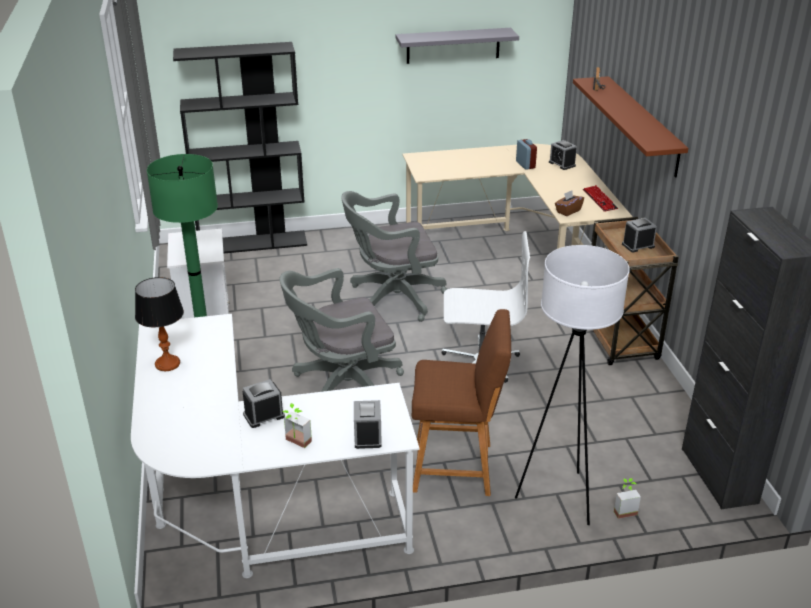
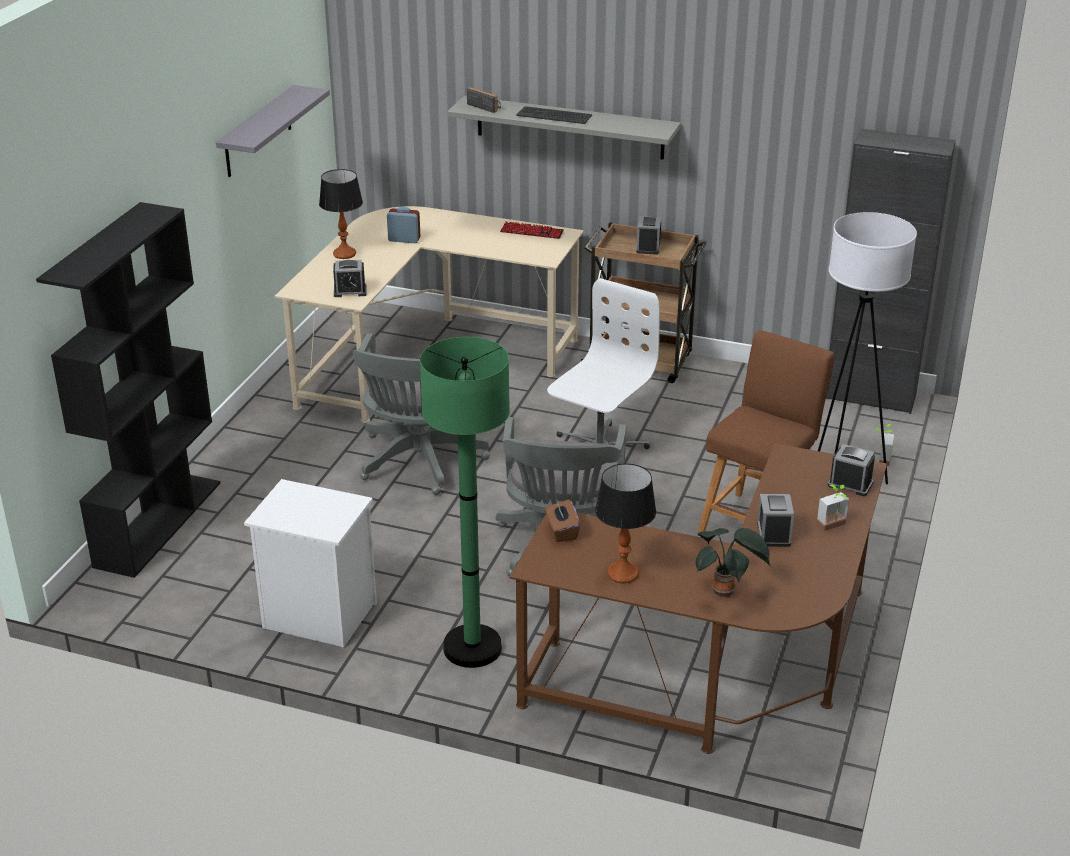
camera: 60 degrees left, 0 degrees up
white desk [131,314,420,578] -> brown desk [509,443,887,754]
alarm clock [549,140,577,170] -> alarm clock moved to [333,260,367,297]
brown tissue box [555,190,584,216] -> brown tissue box moved to [545,499,580,542]
brown shelf [573,76,688,177] -> grey shelf [447,96,681,160]
none -> table lamp [319,169,363,259]
none -> keyboard [516,106,592,124]
none -> potted plant [695,528,771,597]

